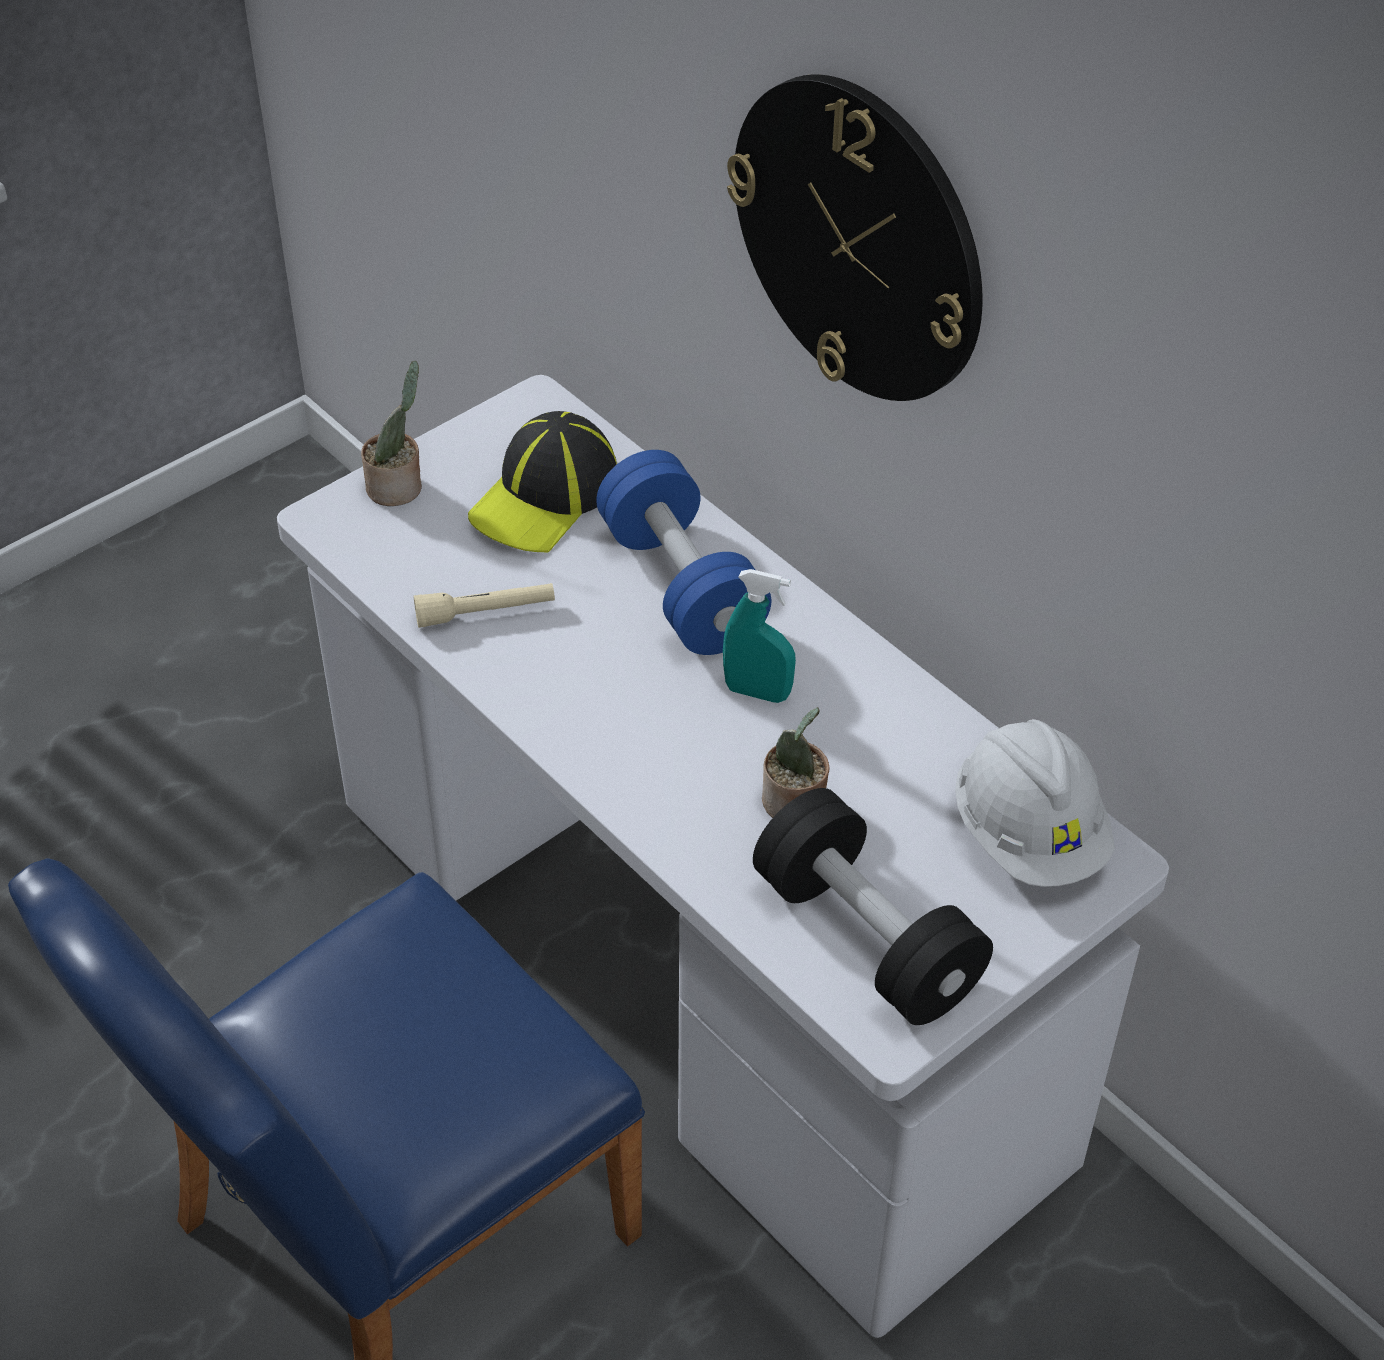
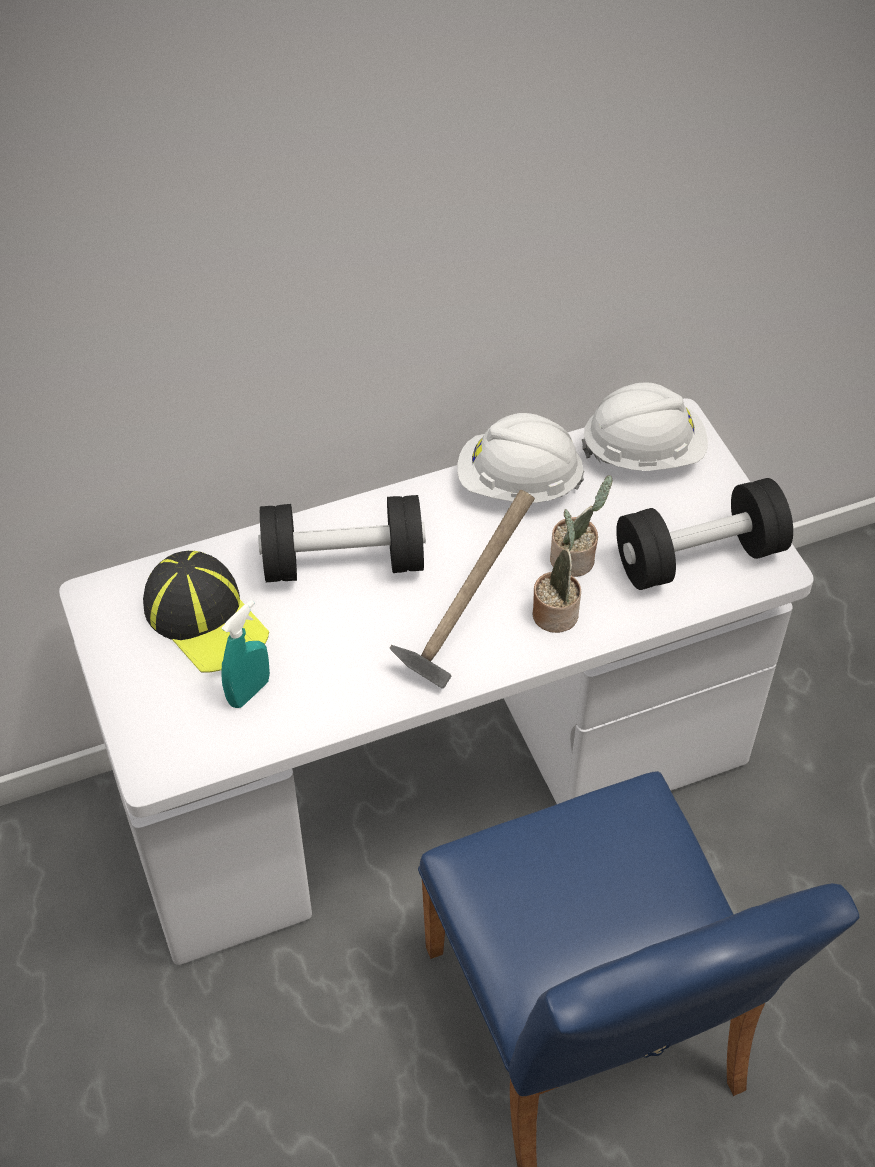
camera: 70 degrees left, 5 degrees up
potted plant [361,361,422,506] -> potted plant moved to [532,509,581,633]
beige flashlight [414,583,555,628] -> none
blue dumbbell [596,450,771,655] -> black dumbbell [258,495,426,582]
turquoise spray bottle [723,569,796,703] -> turquoise spray bottle moved to [221,600,270,708]
wall clock [727,74,983,401] -> none
none -> hammer [389,490,535,688]
none -> white hard hat [457,413,584,503]

